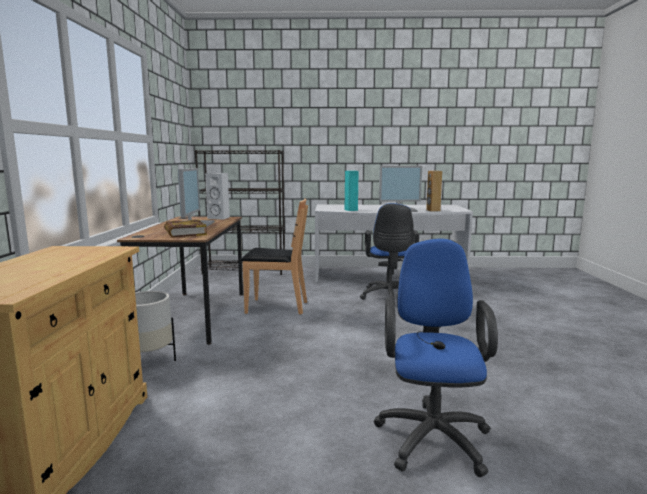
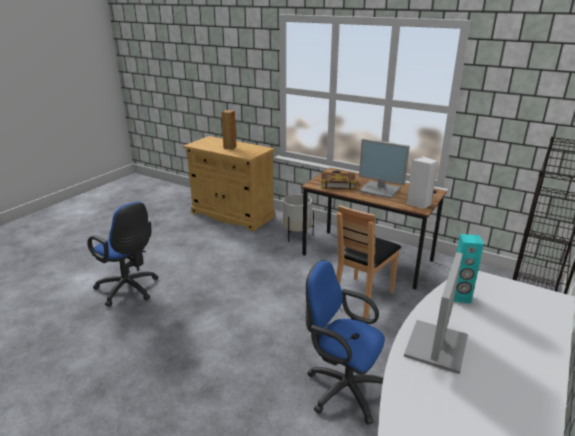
camera: 120 degrees right, 15 degrees up
brown speaker [426,171,442,212] -> brown speaker moved to [222,110,237,150]

